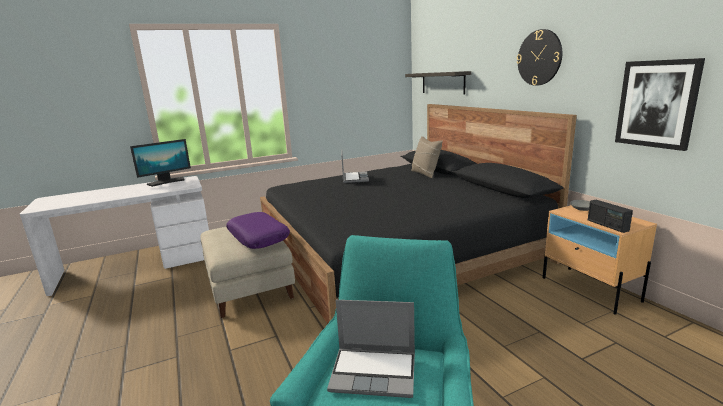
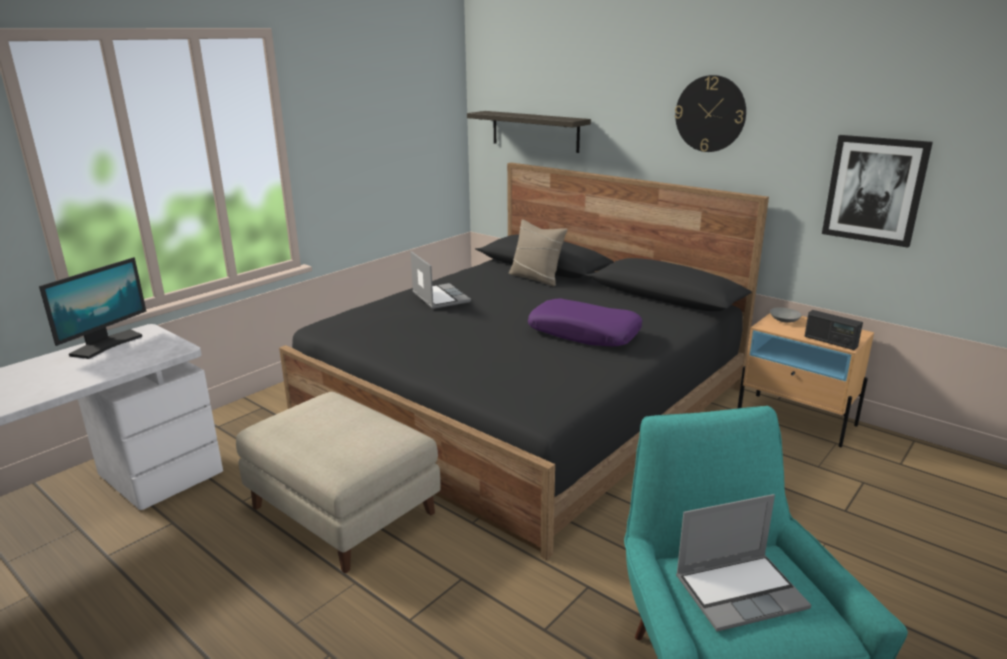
camera: 25 degrees left, 5 degrees up
purple pillow [226,212,290,249] -> purple pillow moved to [528,299,642,346]

